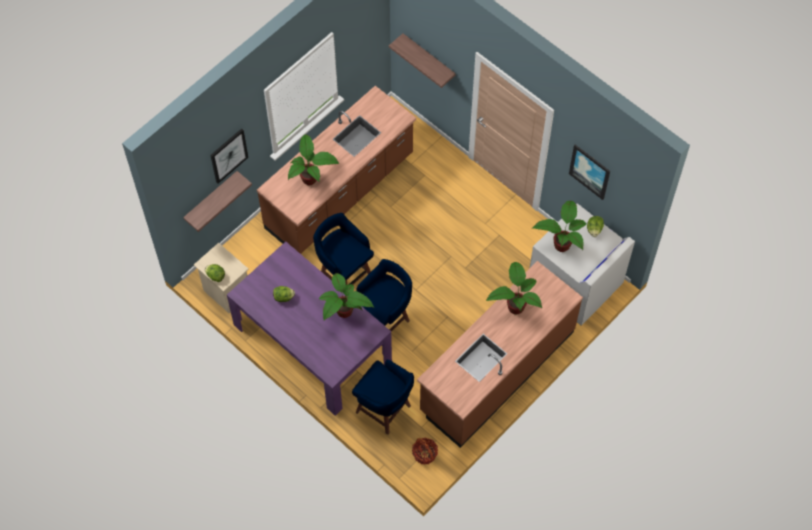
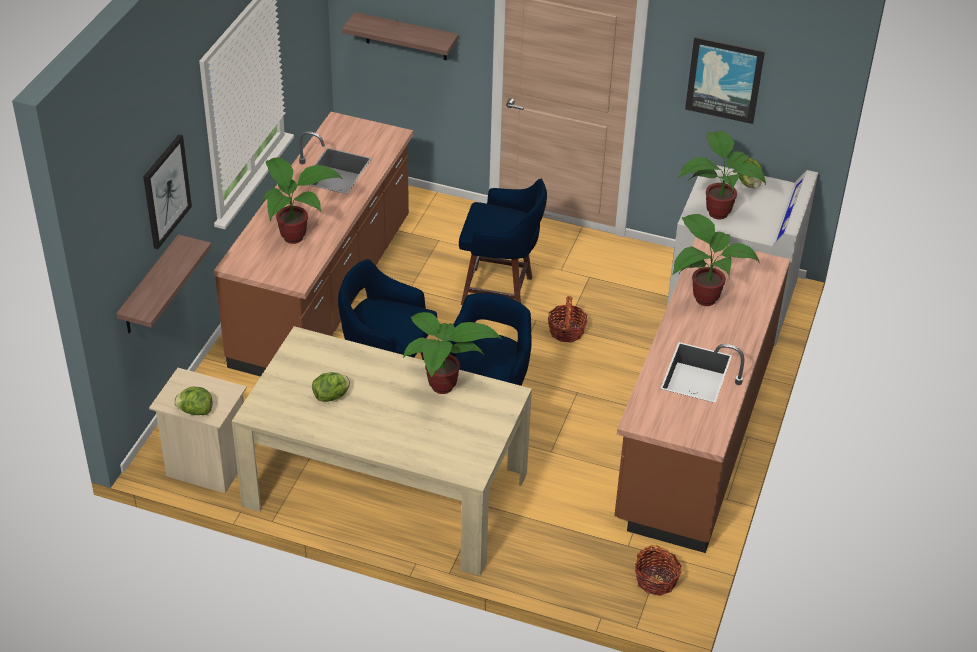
camera: 25 degrees left, 20 degrees down
purple dining table [227,242,392,416] -> beige dining table [232,326,532,576]
blue stool [352,360,414,435] -> blue stool moved to [459,179,547,305]
none -> basket [548,296,587,343]

